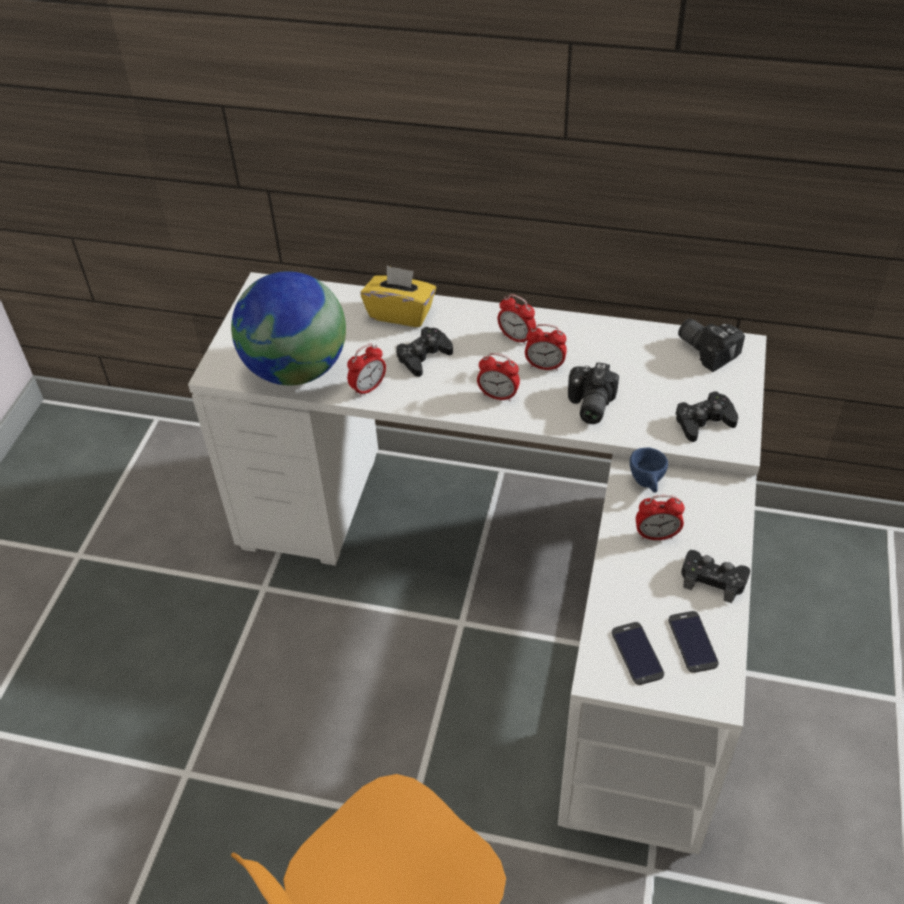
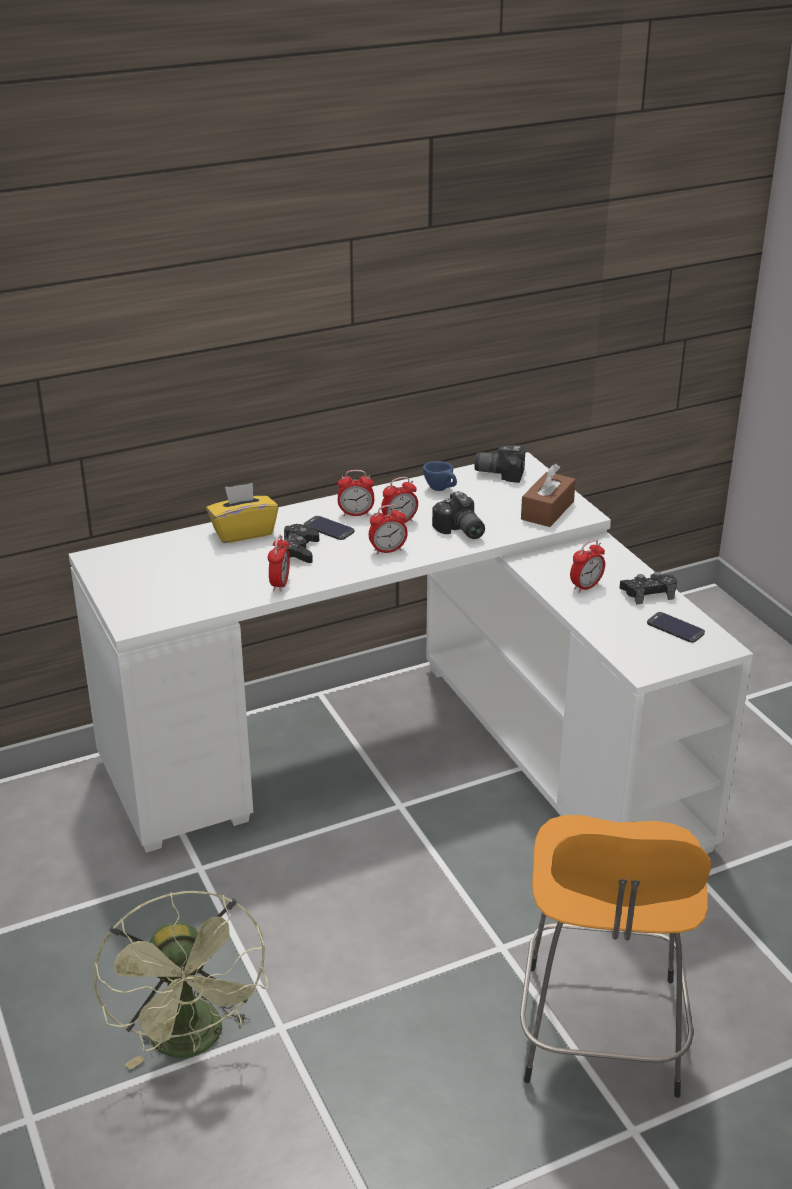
camera: 40 degrees left, 15 degrees down
globe [231,271,346,385] -> none
phone [612,622,664,685] -> phone moved to [304,516,355,540]
blue cup [630,448,668,493] -> blue cup moved to [423,461,457,491]
black game controller [675,391,738,442] -> brown tissue box [521,464,576,527]
none -> green fan [94,891,268,1070]

